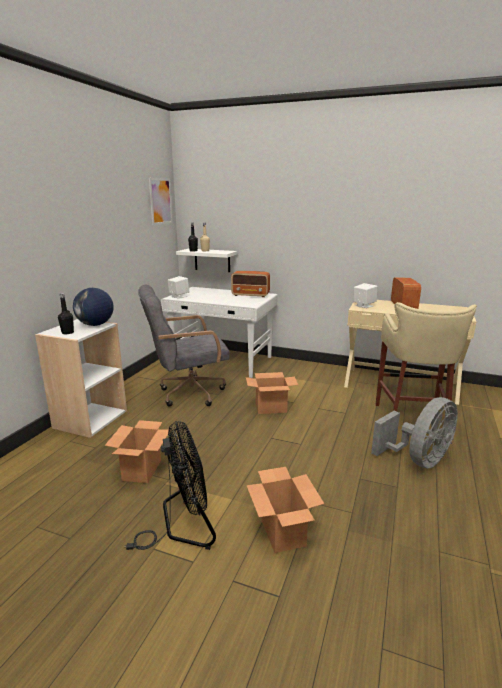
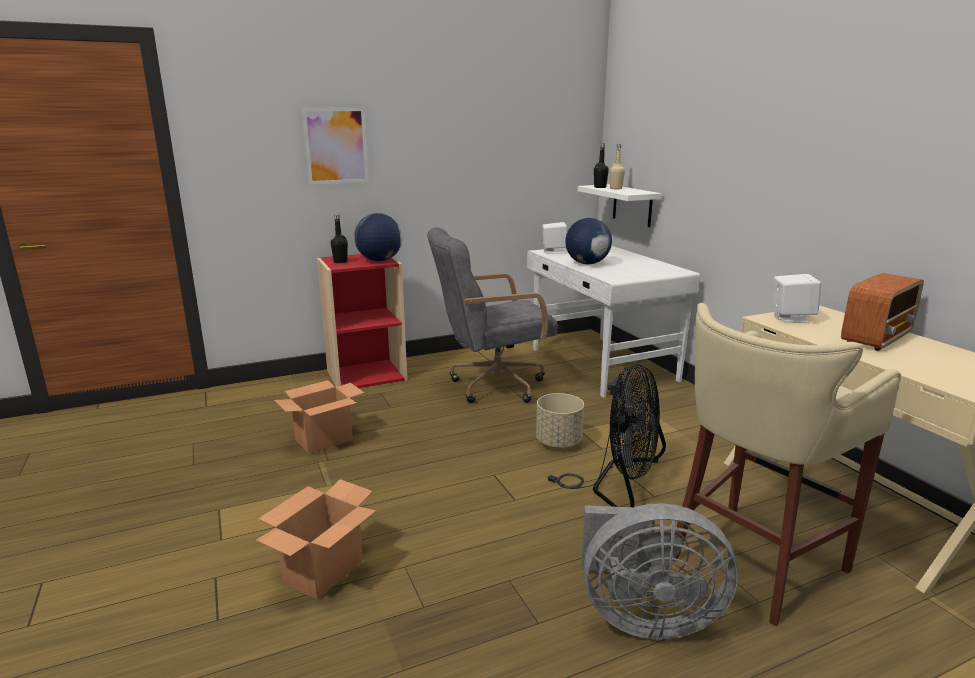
camera: 45 degrees right, 0 degrees up
white bookcase [35,319,127,438] -> red bookcase [317,254,407,388]
black fan [124,421,216,550] -> black fan moved to [547,364,666,507]
grey office chair [138,285,230,407] -> grey office chair turned 45 degrees counterclockwise [427,227,558,403]
picture [149,178,173,225] -> picture moved to [302,108,369,184]
radio [231,271,270,297] -> none
cardboard box [246,372,298,414] -> beige planter [536,393,584,448]
none -> globe [565,218,612,264]

